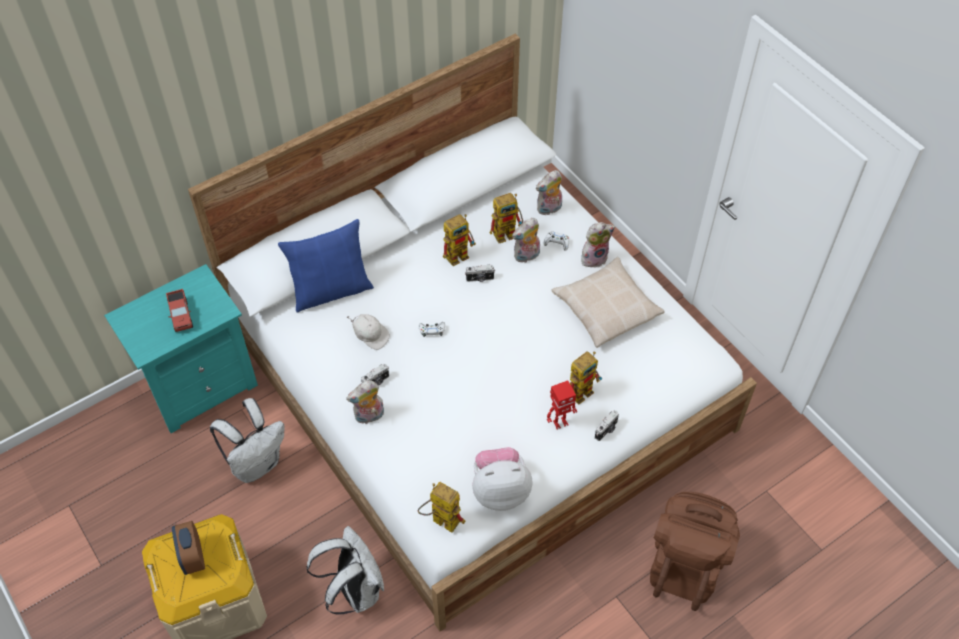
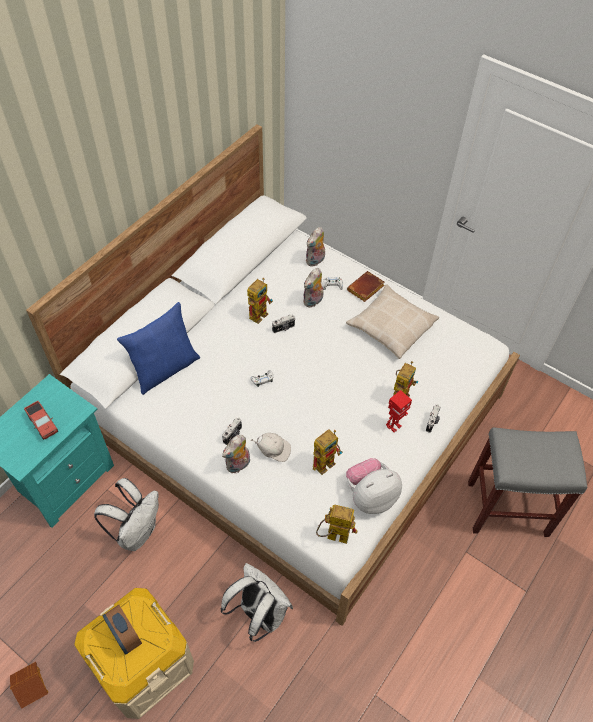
camera: 20 degrees left, 0 degrees up
white cap [347,314,390,350] -> white cap moved to [251,433,291,462]
toy robot [490,193,523,243] -> toy robot moved to [313,429,343,475]
plush toy [581,222,615,268] -> brown book [347,271,385,302]
brown backpack [650,492,740,611] -> grey stool [468,427,587,537]
none -> toy house [10,662,49,709]

